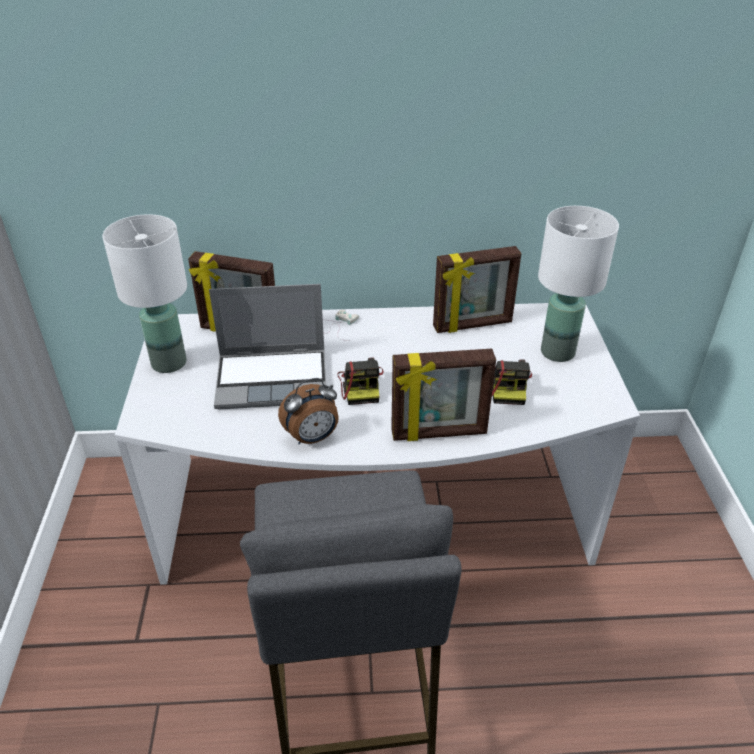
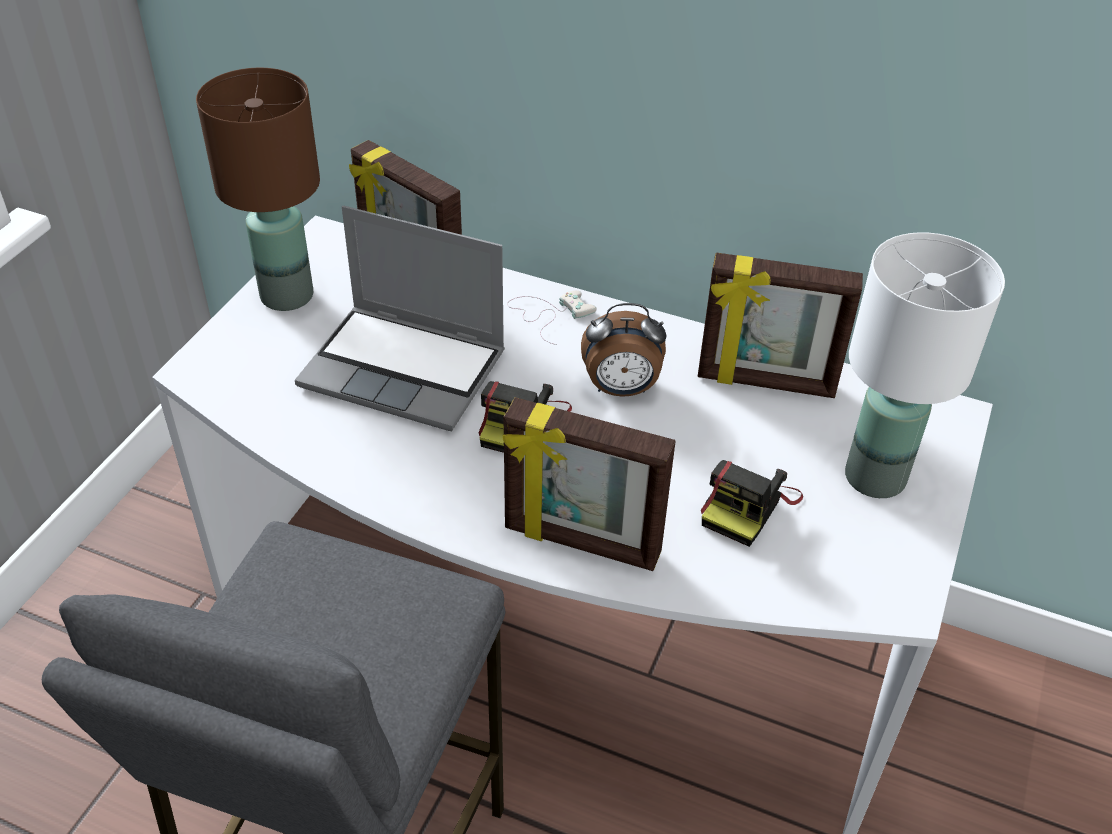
camera: 25 degrees right, 5 degrees up
white table lamp [102,214,187,373] -> brown table lamp [196,68,320,311]
alarm clock [278,378,339,444] -> alarm clock moved to [581,303,666,397]

